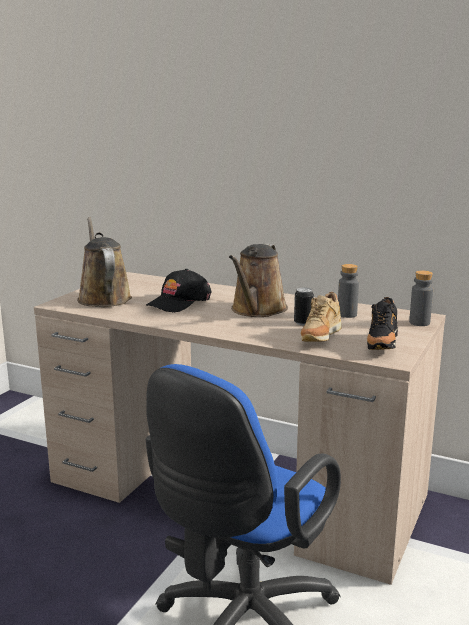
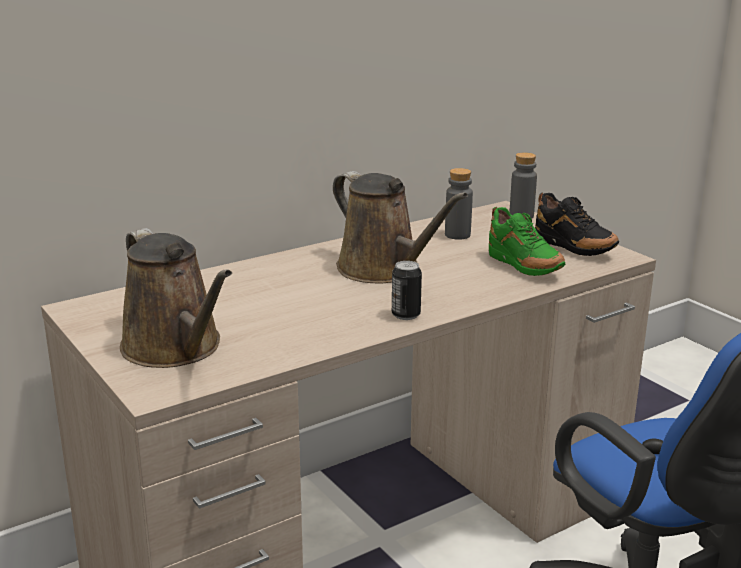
camera: 60 degrees left, 5 degrees up
brown watering can [77,217,132,307] -> brown watering can turned 135 degrees counterclockwise [120,228,232,368]
black cap [146,269,212,312] -> none
can [294,288,314,325] -> can moved to [392,261,422,320]
beige shoe [301,292,341,342] -> green shoe [489,207,565,276]

